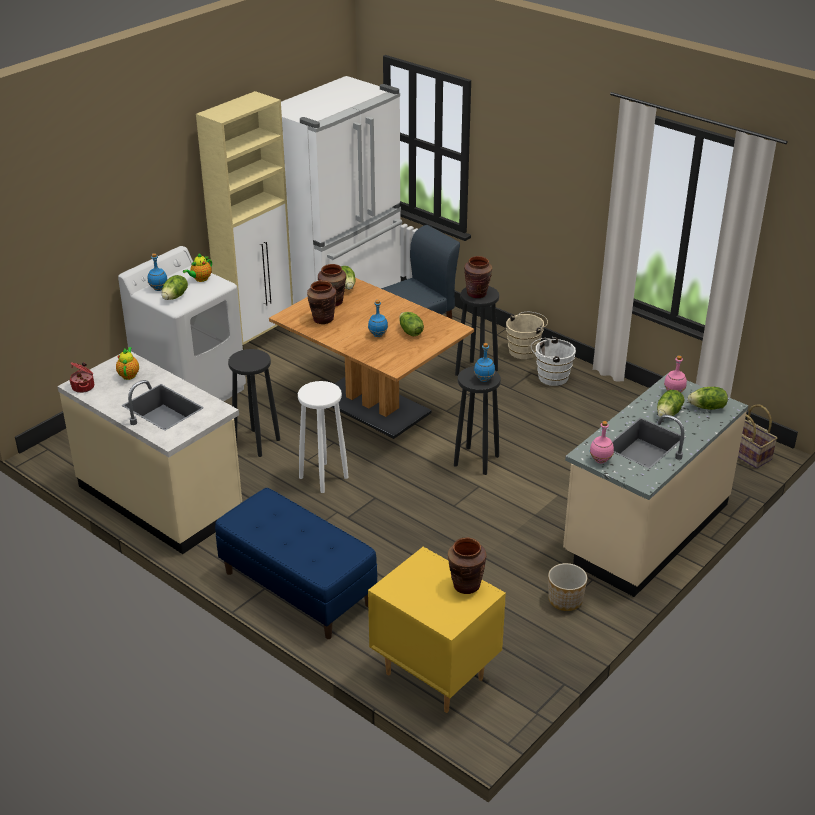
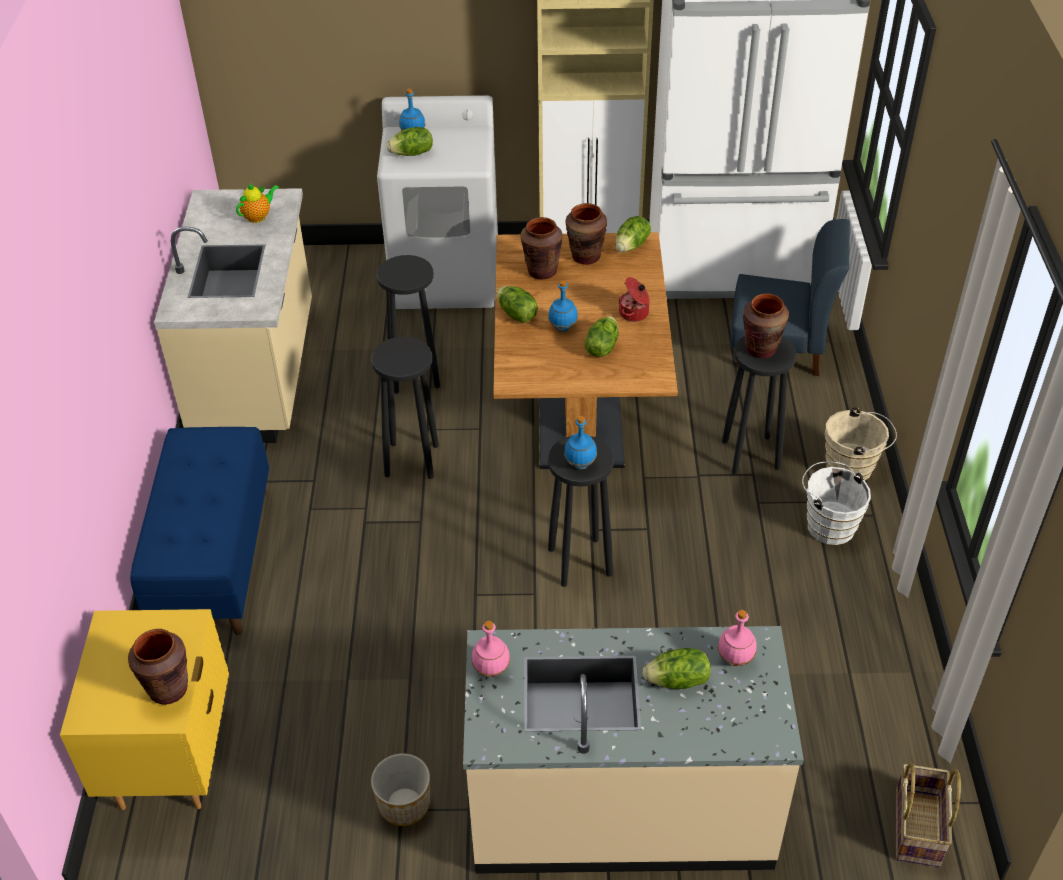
camera: 50 degrees right, 10 degrees up
cooking pot [69,362,94,393] -> cooking pot moved to [618,277,650,322]
teapot [183,253,212,282] -> none
white stool [298,381,349,493] -> black stool [371,337,439,479]
lettuce [688,387,728,410] -> lettuce moved to [497,286,538,323]

